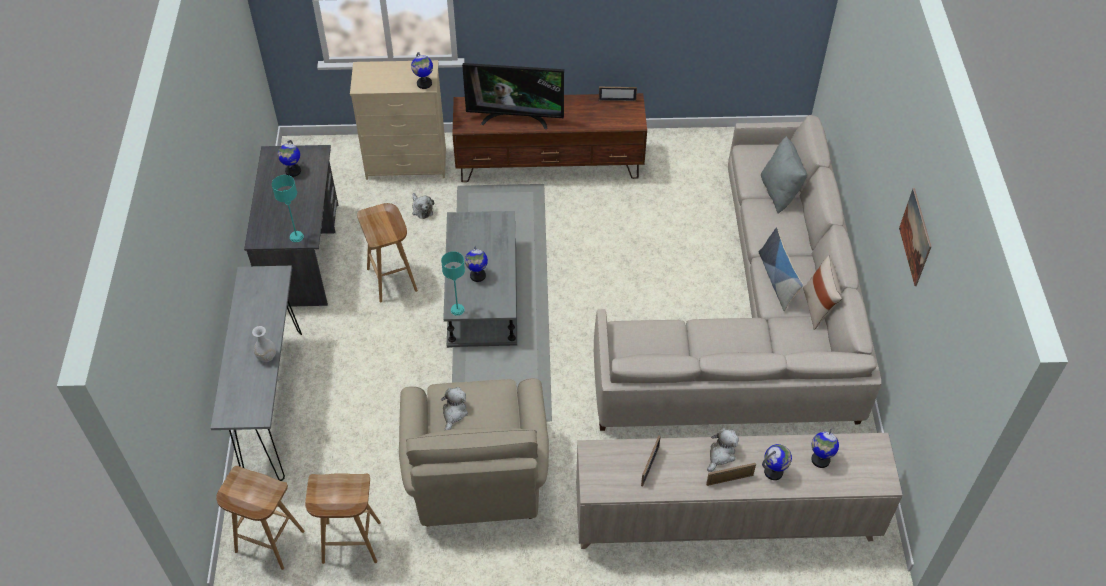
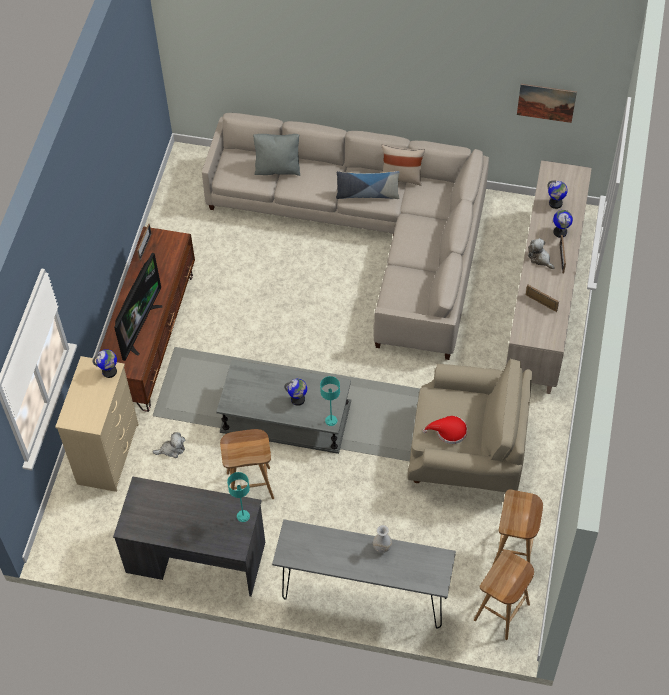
camera: 75 degrees left, 5 degrees up
globe [278,140,301,177] -> none
plush toy [441,387,468,430] -> red hat [422,416,467,444]
picture [899,188,931,286] -> picture moved to [517,84,577,123]

